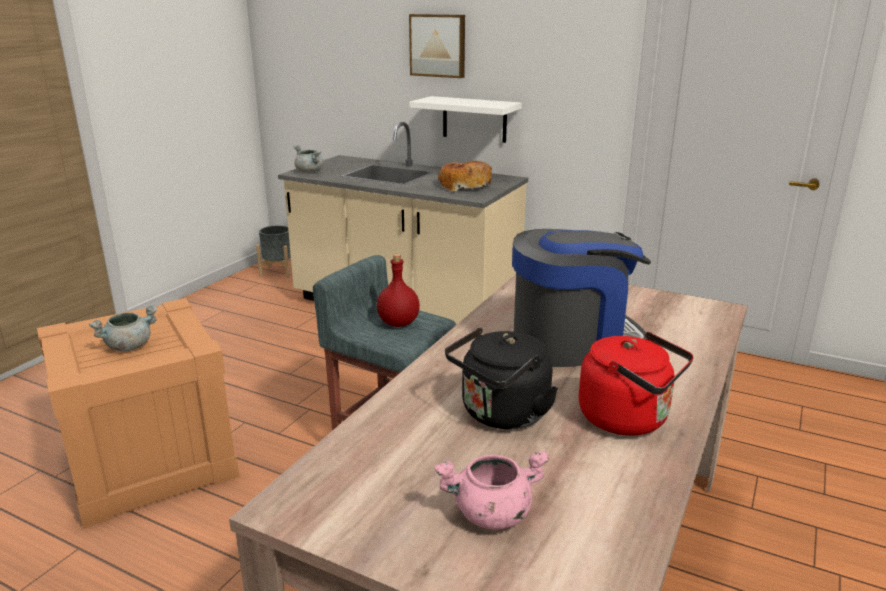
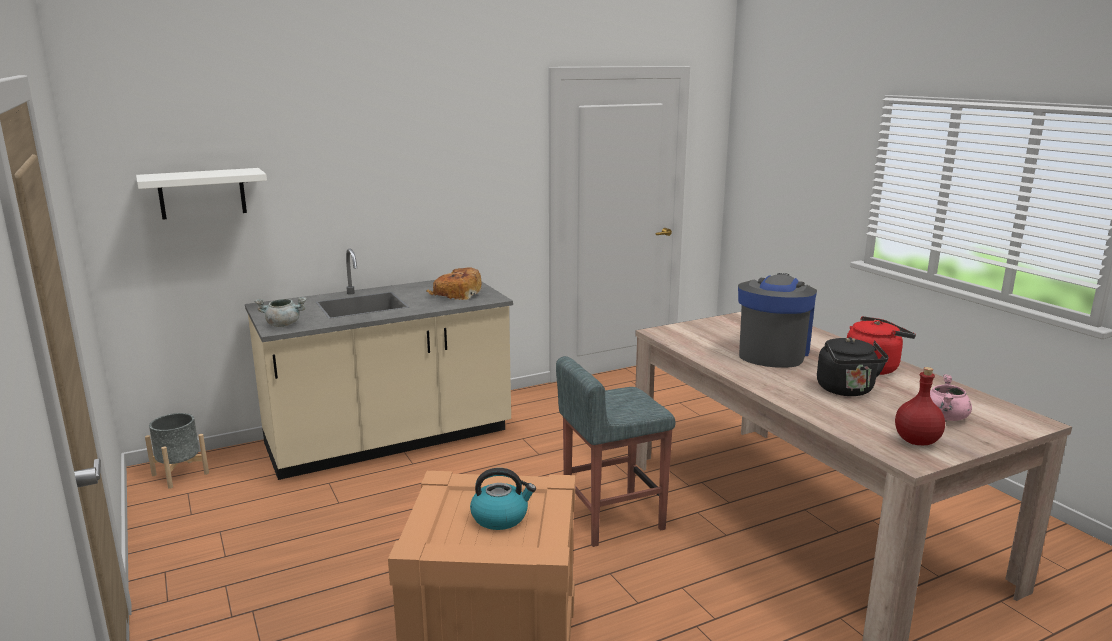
camera: 55 degrees left, 5 degrees down
grey cooking pot [89,305,158,352] -> kettle [470,468,536,530]
red bottle [377,254,420,327] -> red bottle moved to [895,367,945,445]
picture [409,14,465,78] -> none
white shelf [409,96,522,143] -> white shelf moved to [136,168,267,220]

